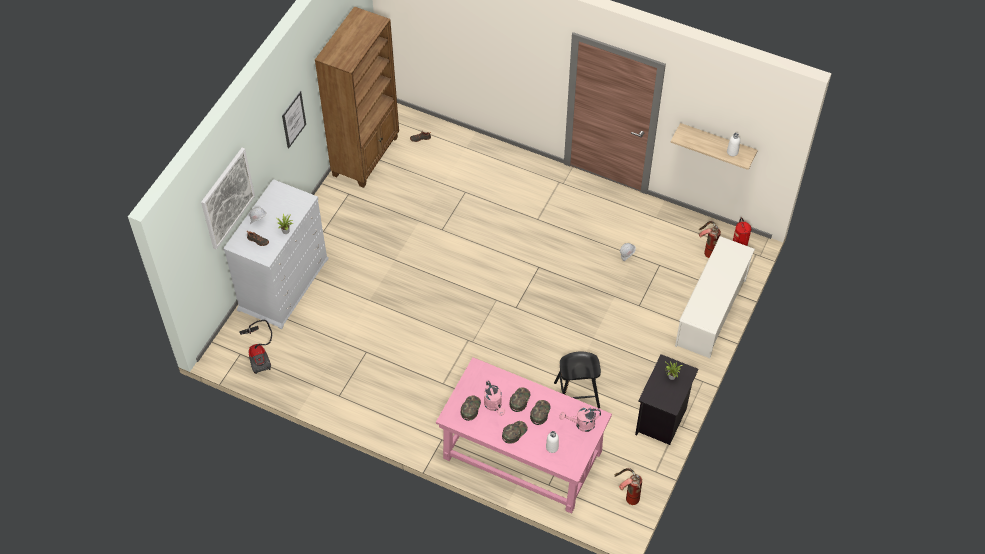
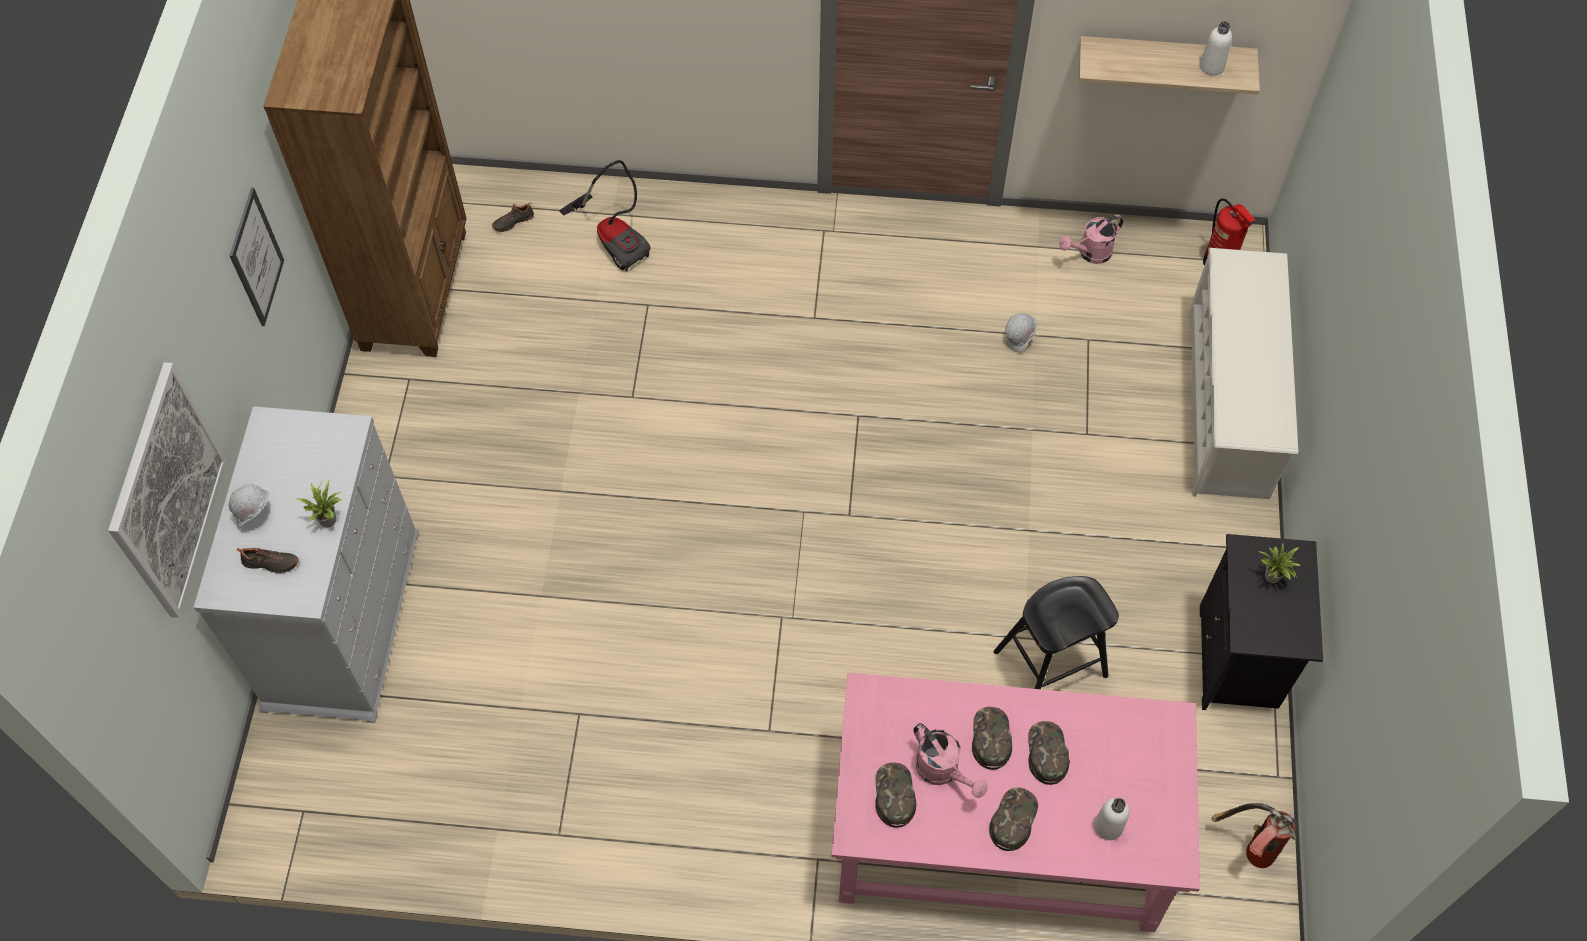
camera: 20 degrees left, 5 degrees up
vacuum cleaner [239,320,272,374] -> vacuum cleaner moved to [559,160,651,271]
pink watering can [560,406,601,432] -> pink watering can moved to [1059,215,1123,264]
fire extinguisher [699,221,721,258] -> none

